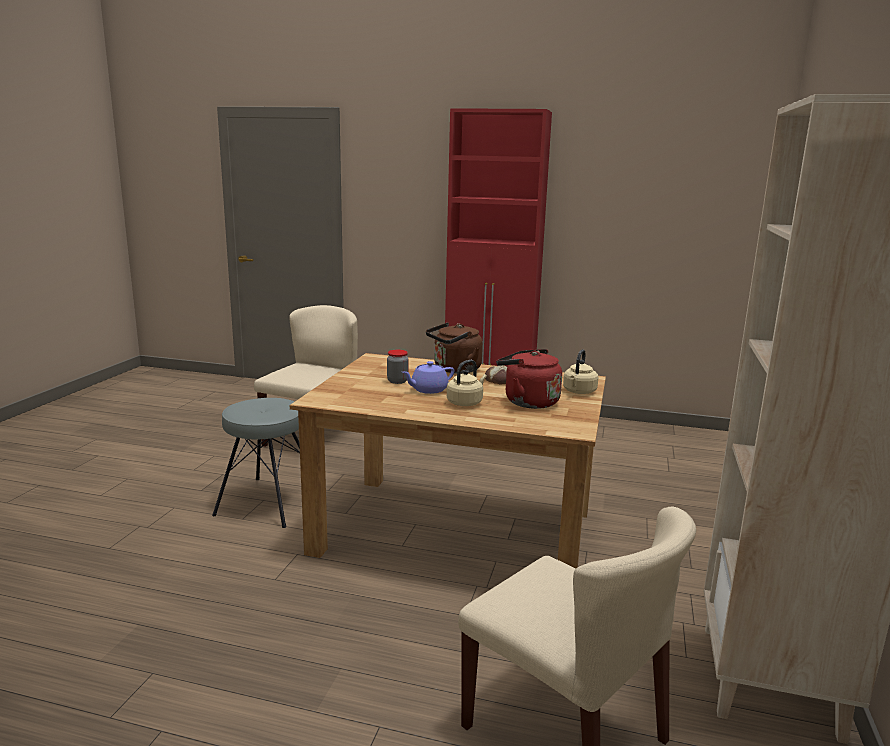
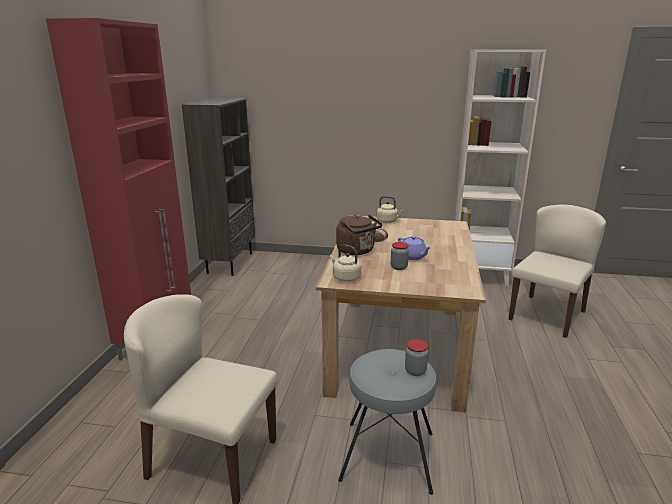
camera: 95 degrees left, 5 degrees up
beige kettle [447,360,487,406] -> beige kettle moved to [330,245,361,282]
red kettle [496,349,562,409] -> none
none -> brown bookcase [182,98,255,276]
none -> jar [405,339,428,376]

